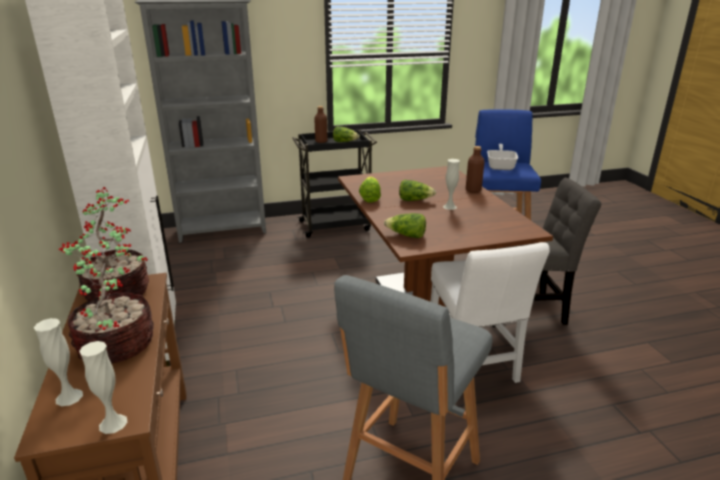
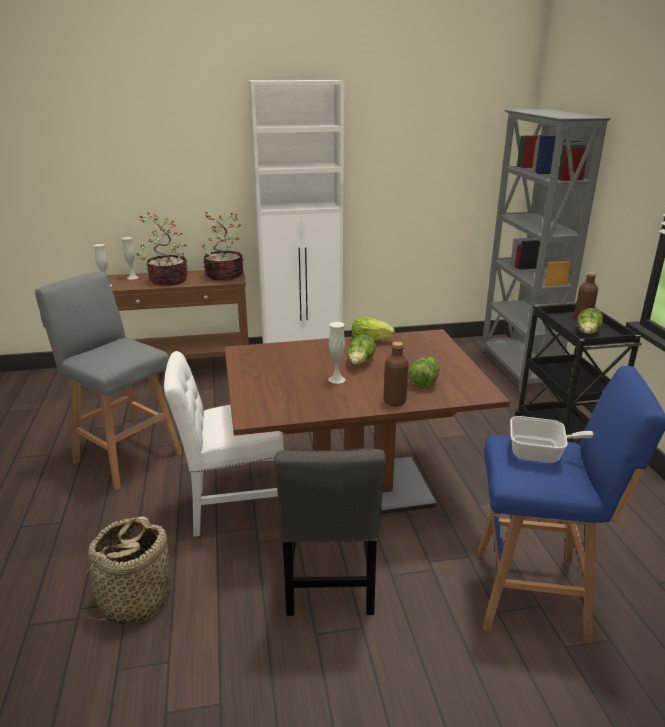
camera: 95 degrees right, 0 degrees up
lettuce [384,213,426,238] -> lettuce moved to [408,357,439,388]
none -> basket [81,517,171,624]

